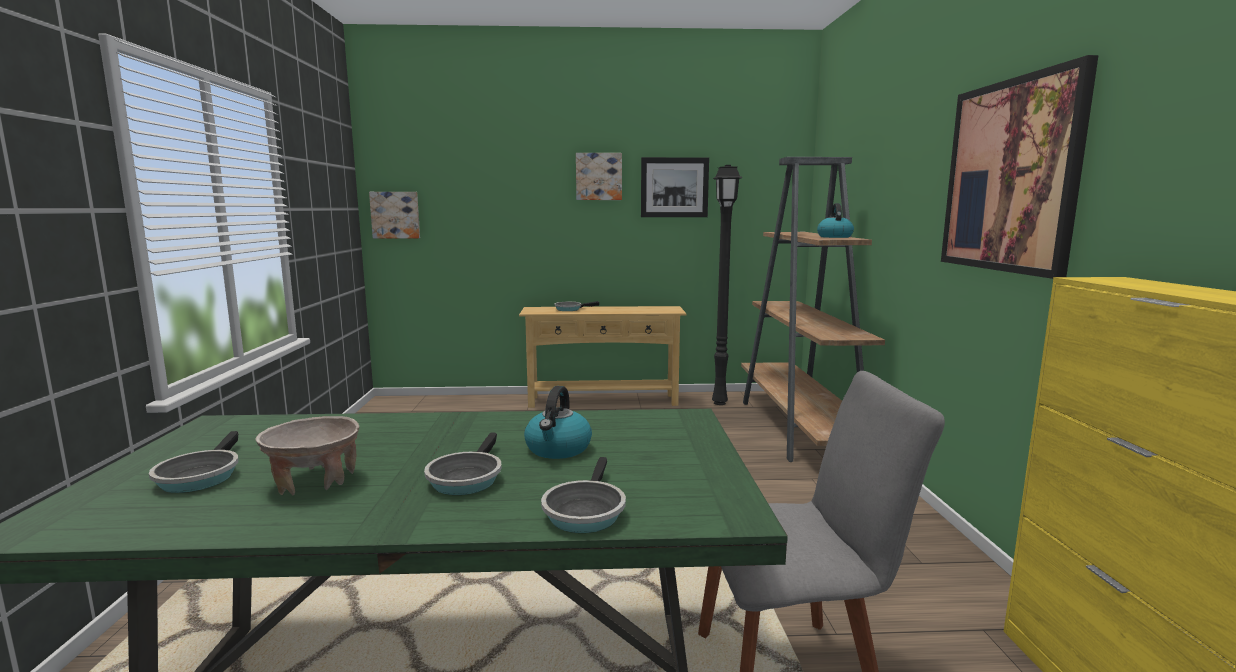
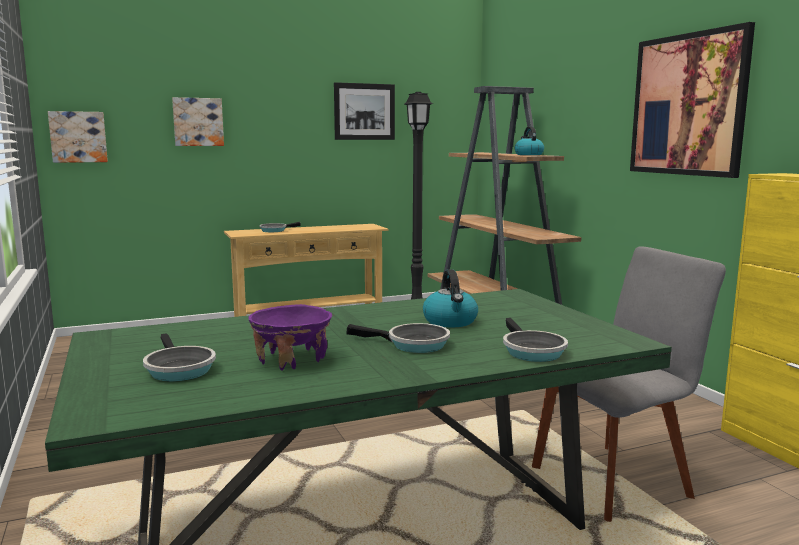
camera: 20 degrees left, 0 degrees up
beige bowl [255,416,359,496] -> purple bowl [248,304,332,371]
frying pan [424,432,502,495] -> frying pan turned 60 degrees counterclockwise [347,323,450,353]
picture [576,153,622,200] -> picture moved to [172,97,224,146]

